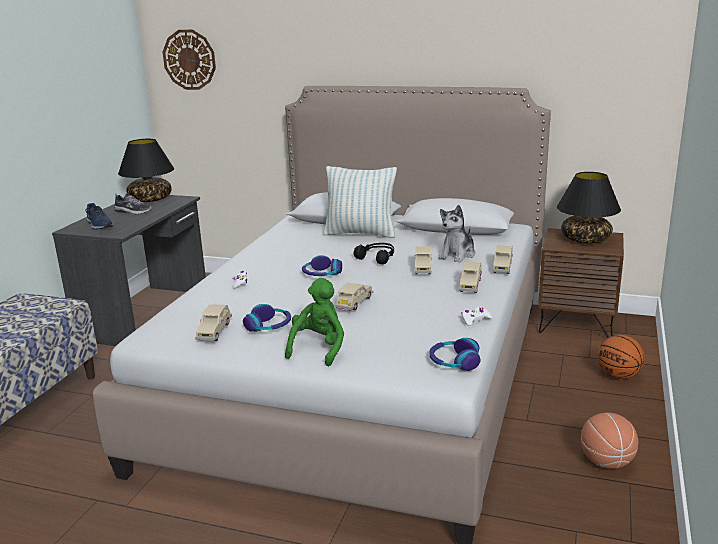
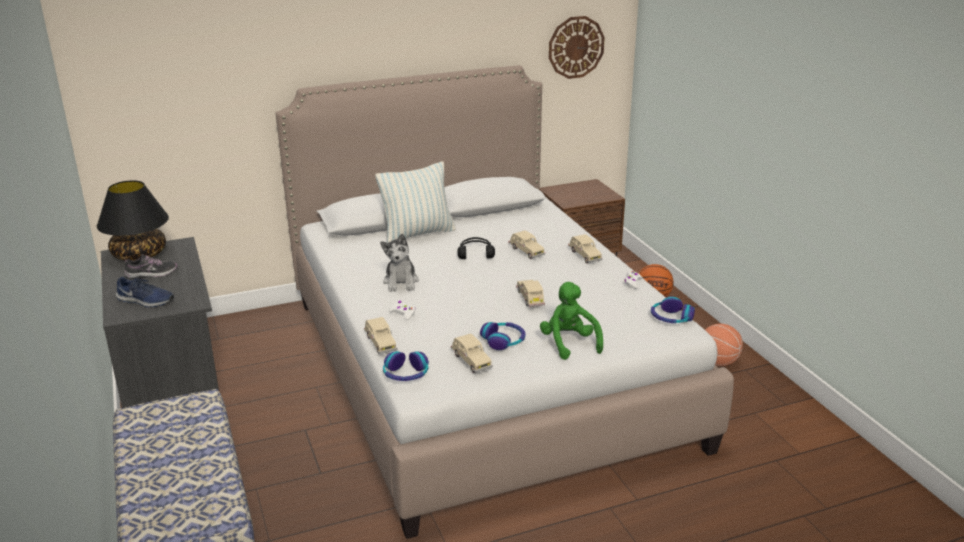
camera: 40 degrees left, 5 degrees up
wall clock [163,30,216,90] -> wall clock moved to [549,16,605,79]
headphones [302,255,342,276] -> headphones moved to [383,351,429,381]
plush toy [438,205,475,262] -> plush toy moved to [380,234,419,292]
beige toy car [492,245,513,274] -> beige toy car moved to [364,317,397,354]
black table lamp [557,172,621,243] -> none

